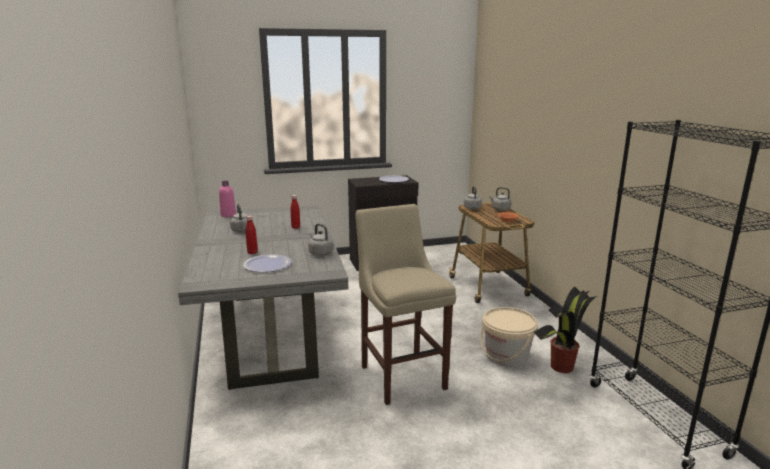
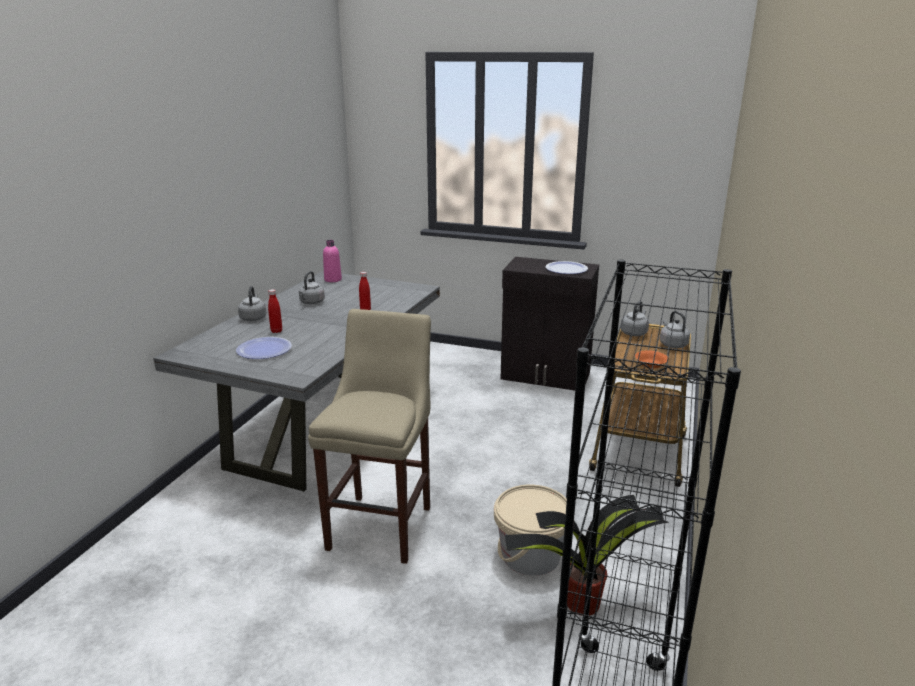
camera: 35 degrees right, 5 degrees up
grey kettle [308,224,333,256] -> grey kettle moved to [238,286,267,321]

